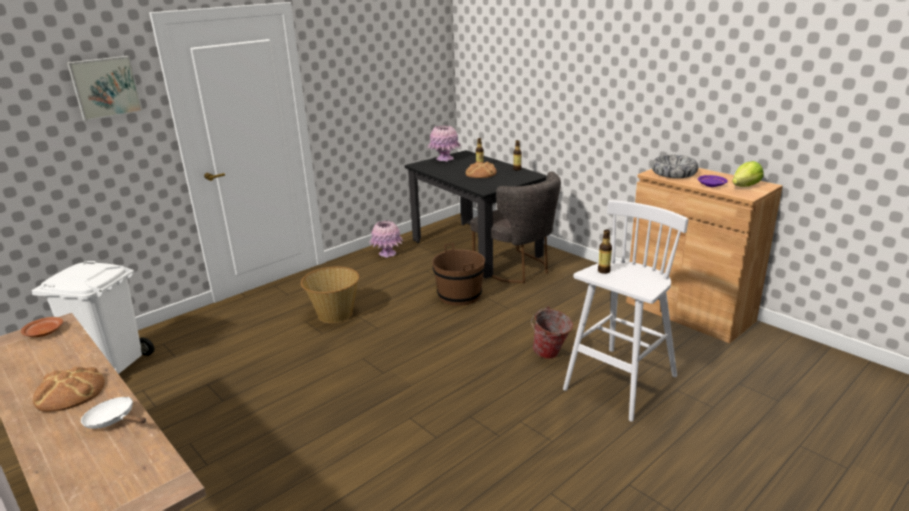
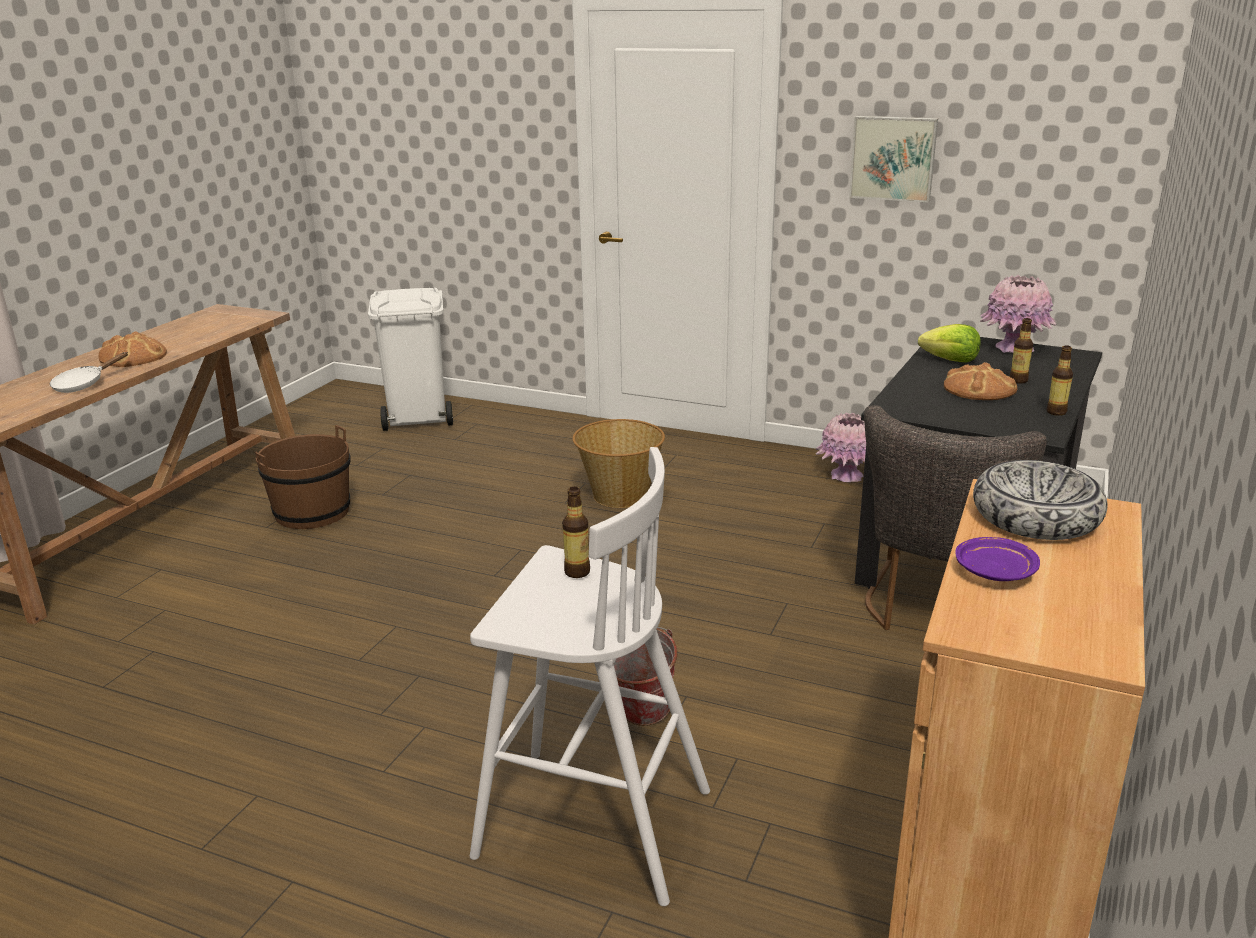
camera: 65 degrees right, 0 degrees up
brown plate [21,317,63,337] -> none
picture [67,56,143,121] -> picture moved to [849,116,938,202]
white frying pan [81,397,146,429] -> white frying pan turned 150 degrees counterclockwise [50,352,128,393]
brown bucket [432,243,485,306] -> brown bucket moved to [255,425,351,529]
lettuce [732,161,764,187] -> lettuce moved to [918,324,981,363]

